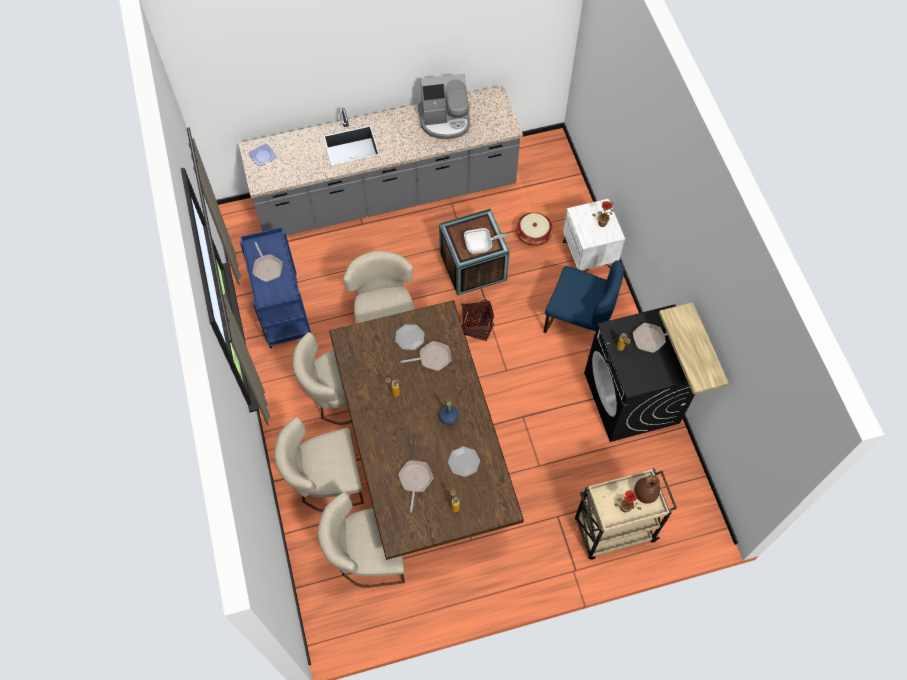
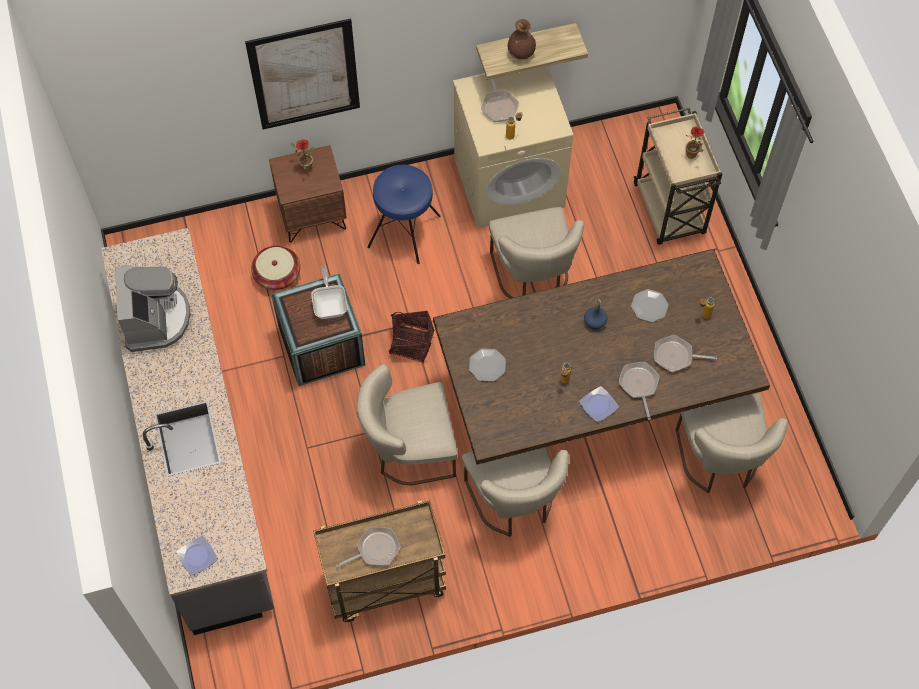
camera: 90 degrees left, 0 degrees up
blue cart [240,227,311,348] -> brown cart [313,500,446,622]
beige chair [274,417,364,512] -> beige chair moved to [489,207,584,298]
frying pan [401,341,451,371] -> frying pan moved to [619,362,660,420]
blue chair [543,260,624,333] -> blue stool [367,165,440,264]
white nightstand [563,199,625,272] -> brown nightstand [269,145,347,242]
black washing machine [584,304,695,442] -> beige washing machine [453,67,573,228]
brown vase [634,475,660,504] -> brown vase moved to [507,19,536,59]
none -> picture [245,18,360,130]
none -> plate [579,386,619,422]

